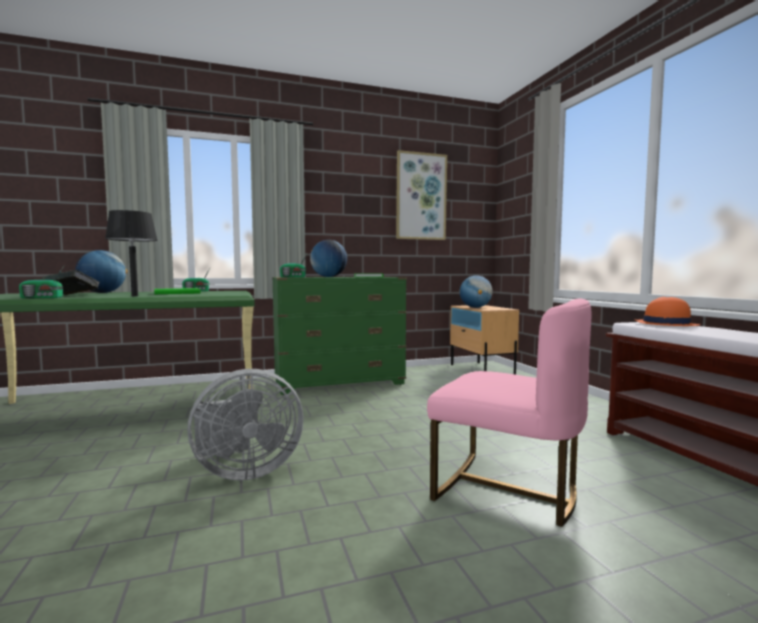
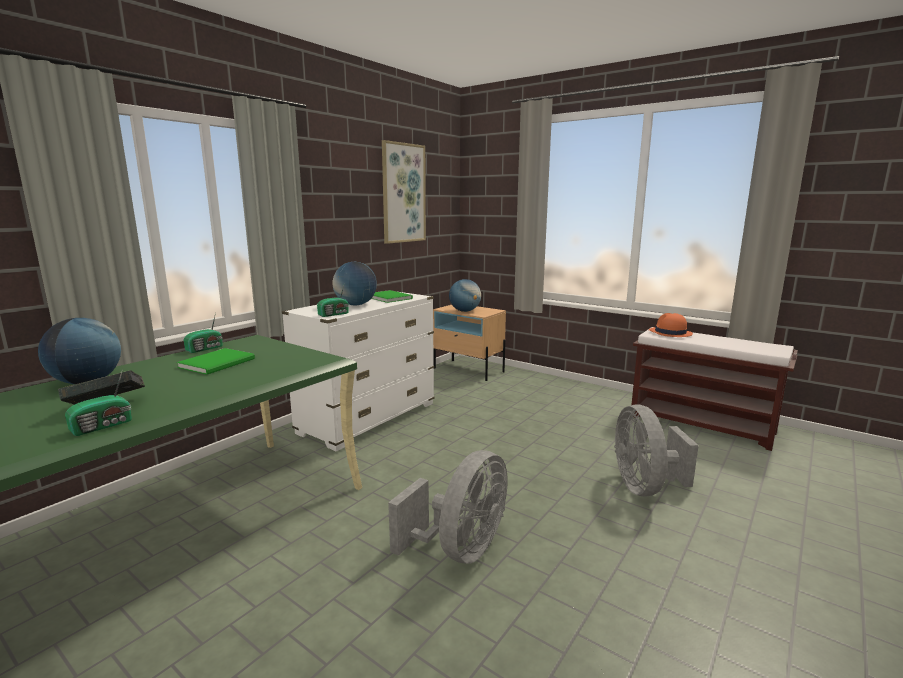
camera: 35 degrees left, 10 degrees up
black table lamp [105,210,158,296] -> none
green dresser [272,277,407,395] -> white dresser [282,291,435,451]
pink chair [427,298,591,527] -> grey fan [614,404,699,497]

